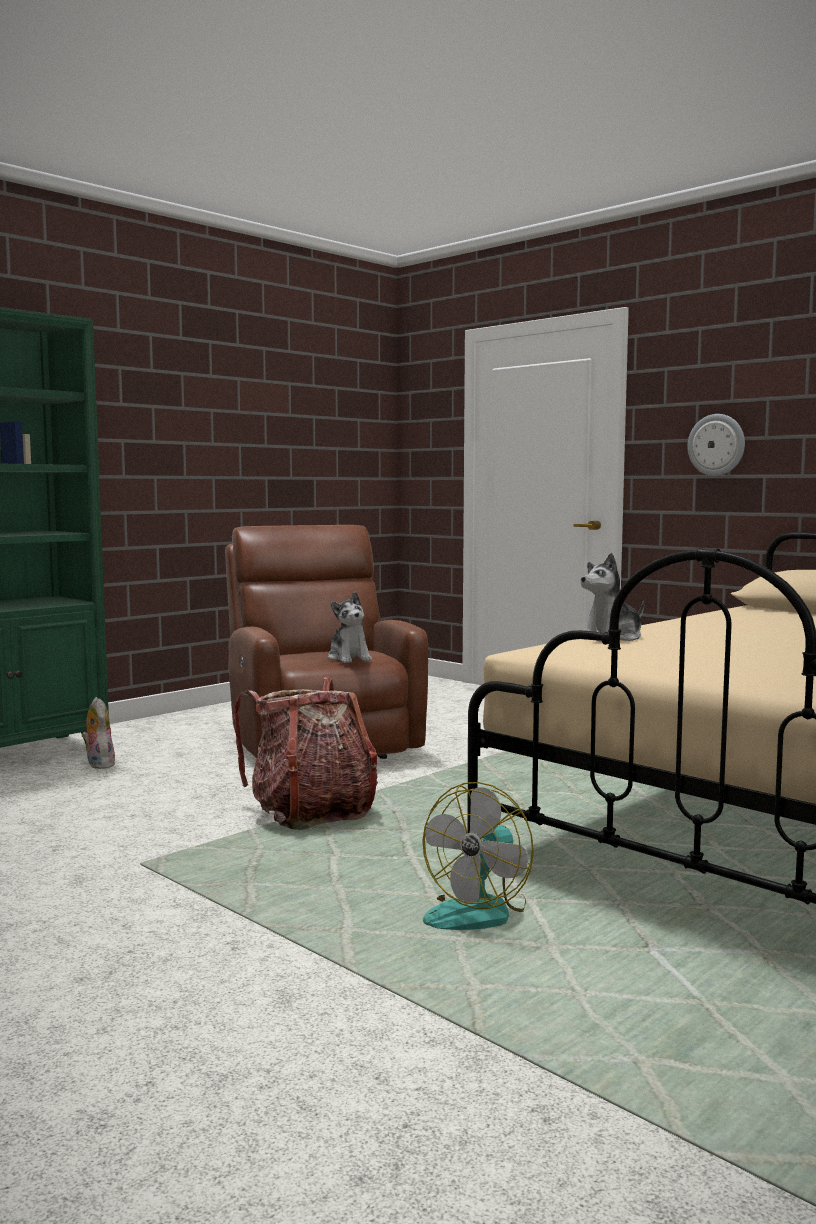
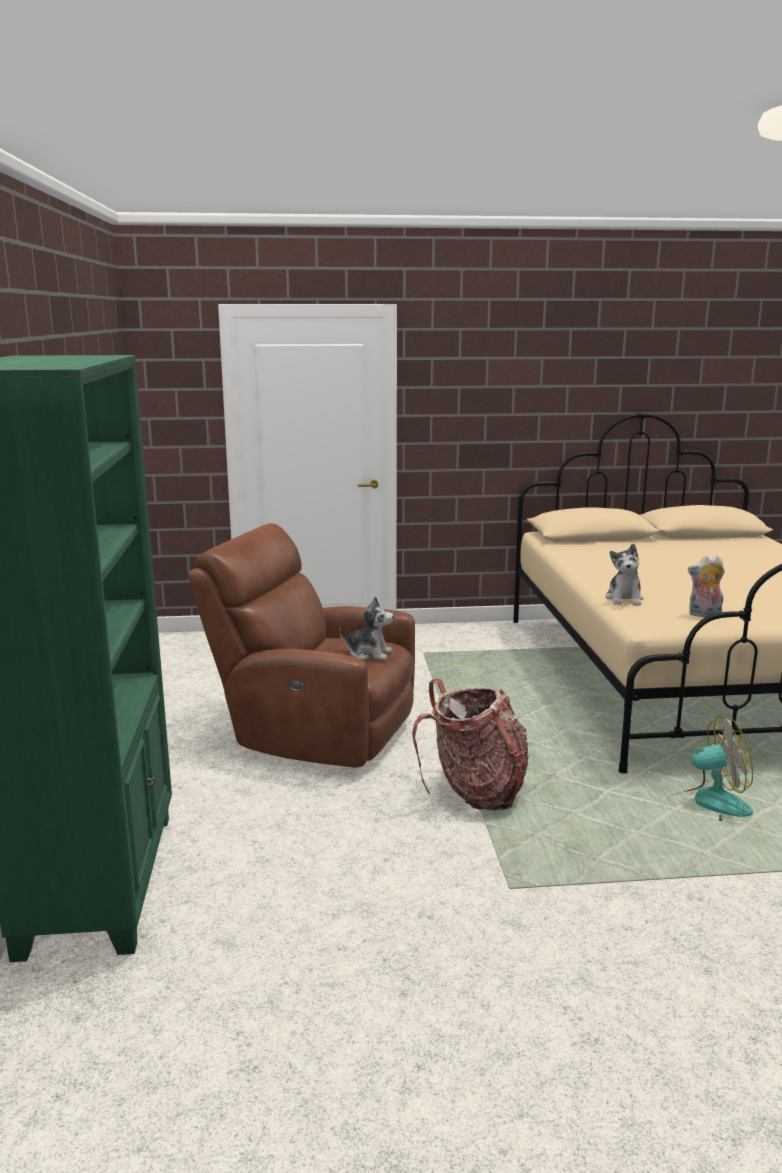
camera: 50 degrees left, 10 degrees up
plush toy [81,697,115,769] -> plush toy moved to [688,555,725,617]
fan [422,782,534,930] -> fan turned 75 degrees counterclockwise [668,715,753,821]
wall clock [687,414,745,476] -> none

